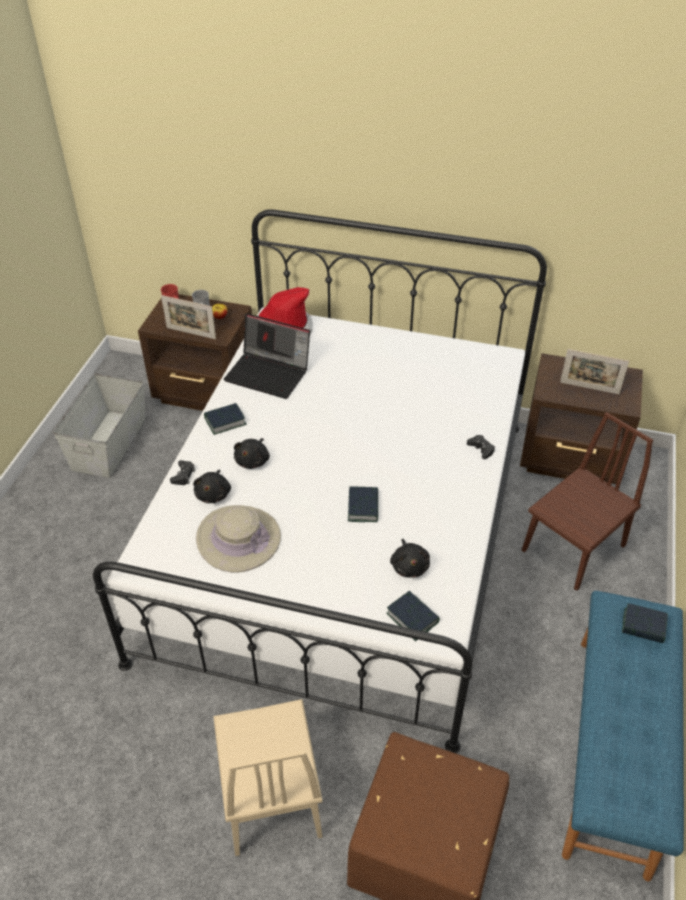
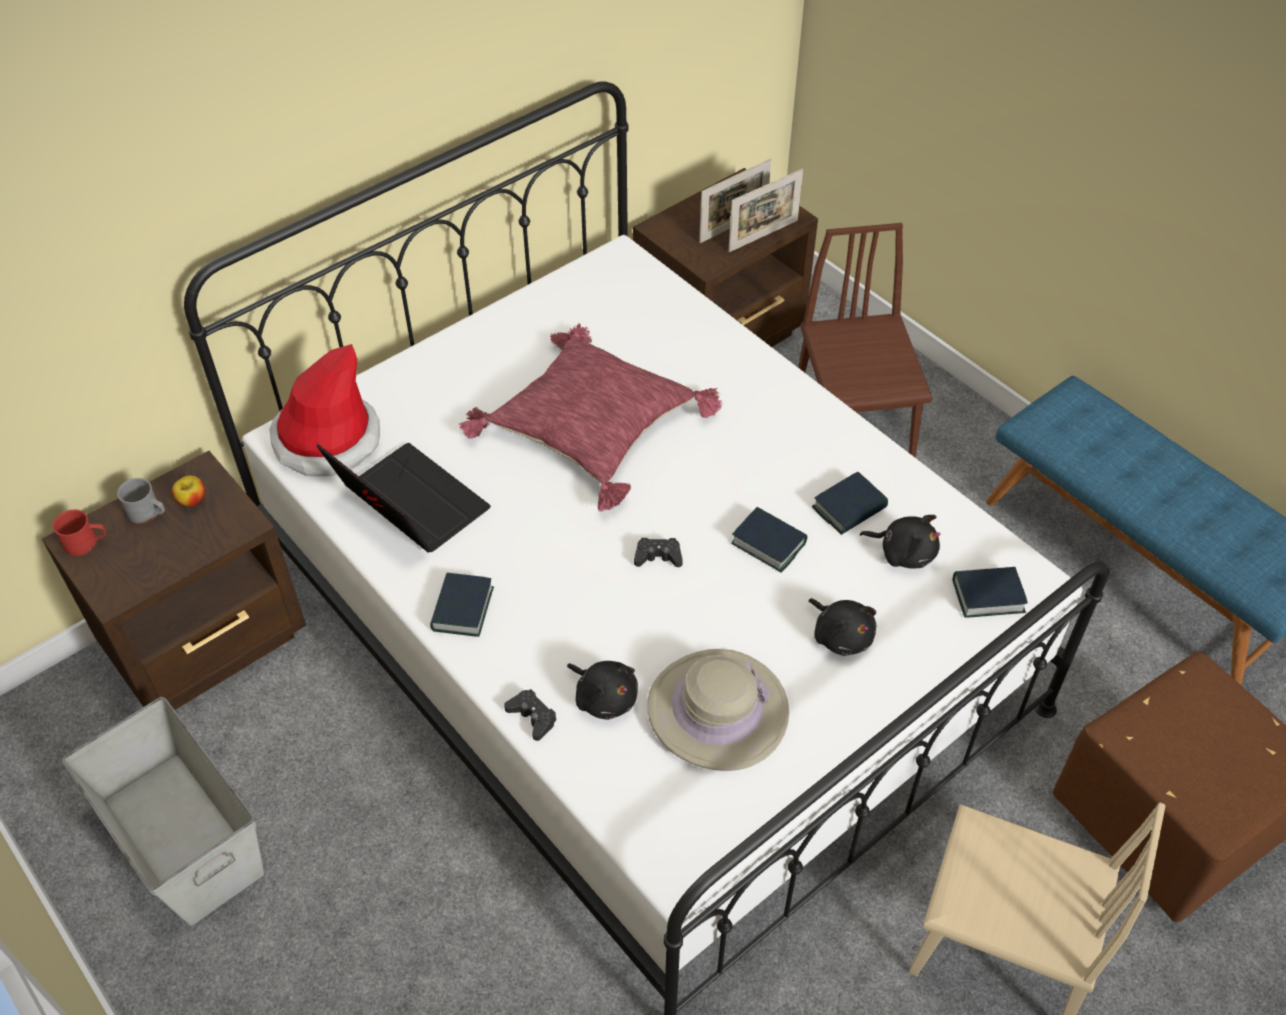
camera: 55 degrees left, 5 degrees up
picture frame [161,295,216,339] -> picture frame moved to [729,169,803,252]
laptop [224,313,310,399] -> laptop turned 105 degrees counterclockwise [317,443,491,553]
black plush toy [234,438,270,469] -> black plush toy moved to [809,598,876,656]
black game controller [467,435,495,459] -> black game controller moved to [634,538,683,567]
book [622,603,668,643] -> book moved to [812,472,888,535]
none -> red pillow [458,323,722,512]

